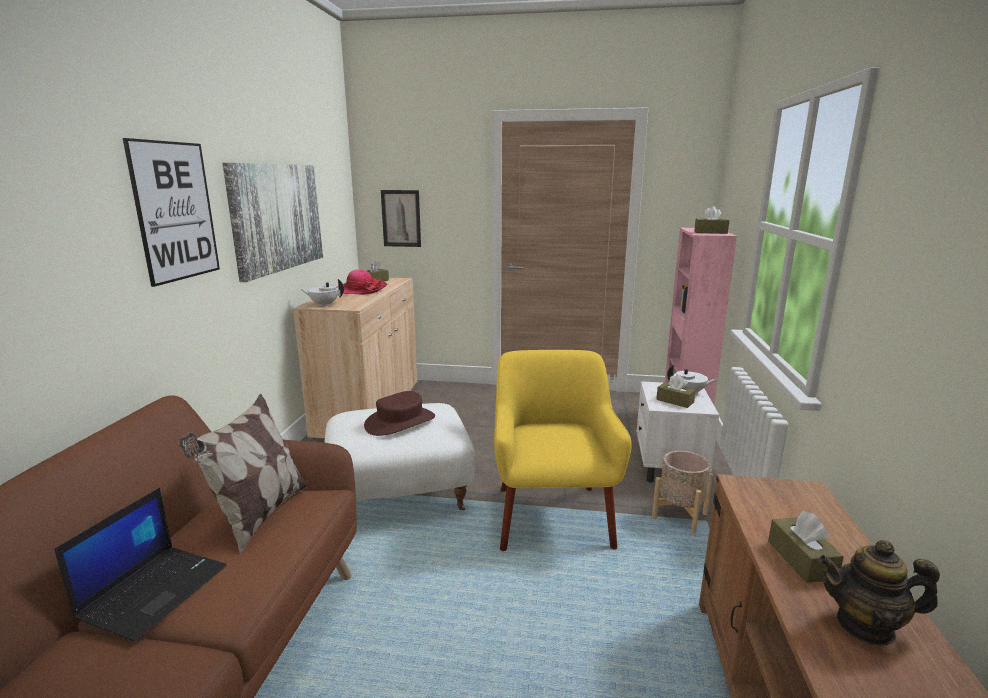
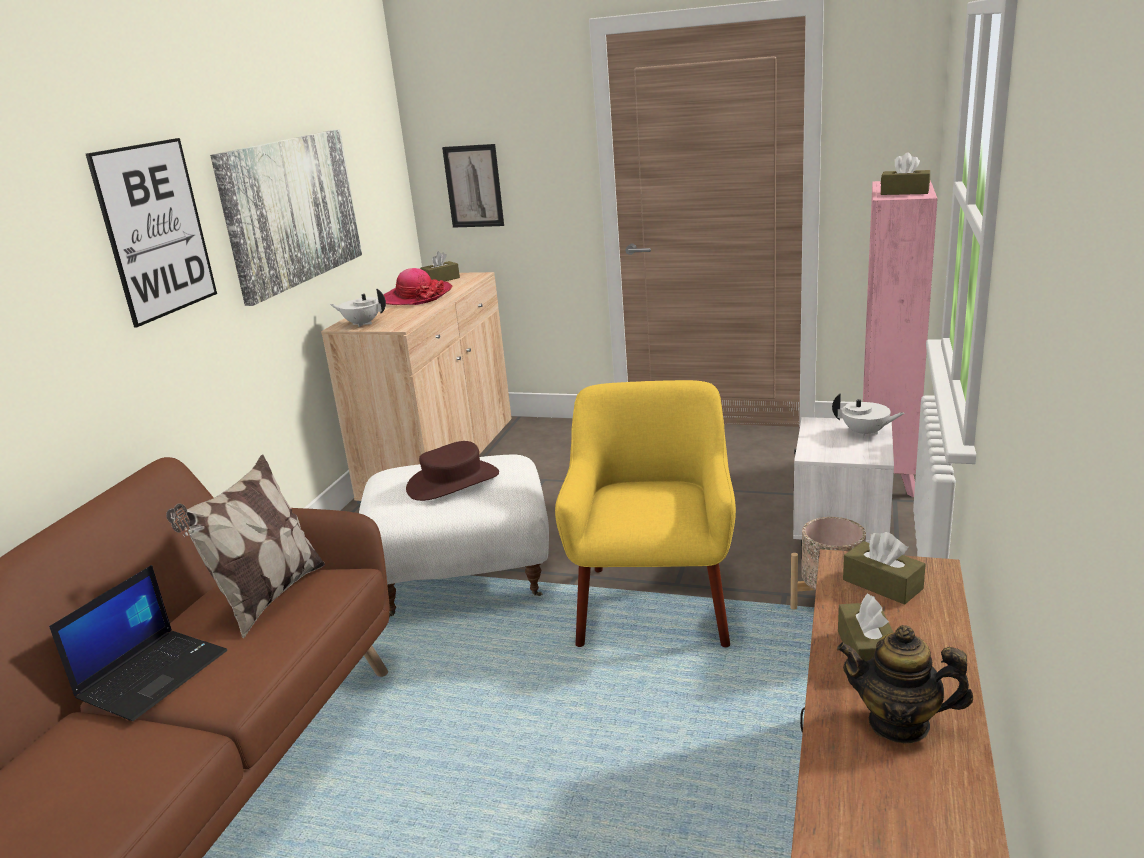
camera: 10 degrees right, 5 degrees up
brown tissue box [656,375,696,408] -> brown tissue box moved to [843,532,926,605]

